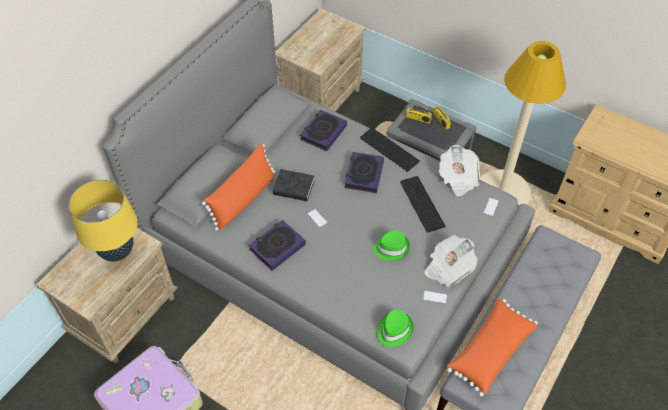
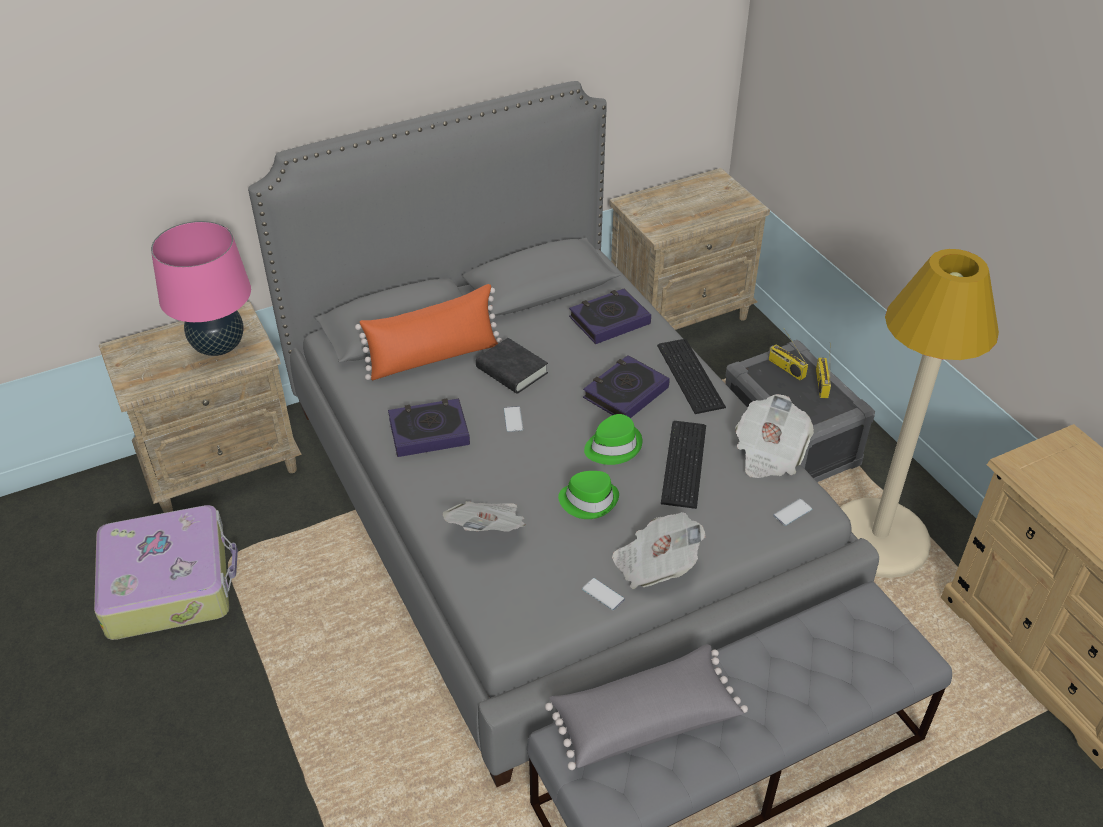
camera: 30 degrees right, 10 degrees down
yellow table lamp [68,180,138,262] -> pink table lamp [151,221,251,356]
green hat [377,310,414,347] -> green hat moved to [584,414,642,465]
orange pillow [447,298,538,397] -> grey pillow [545,644,748,770]
none -> newspaper [443,501,525,532]

